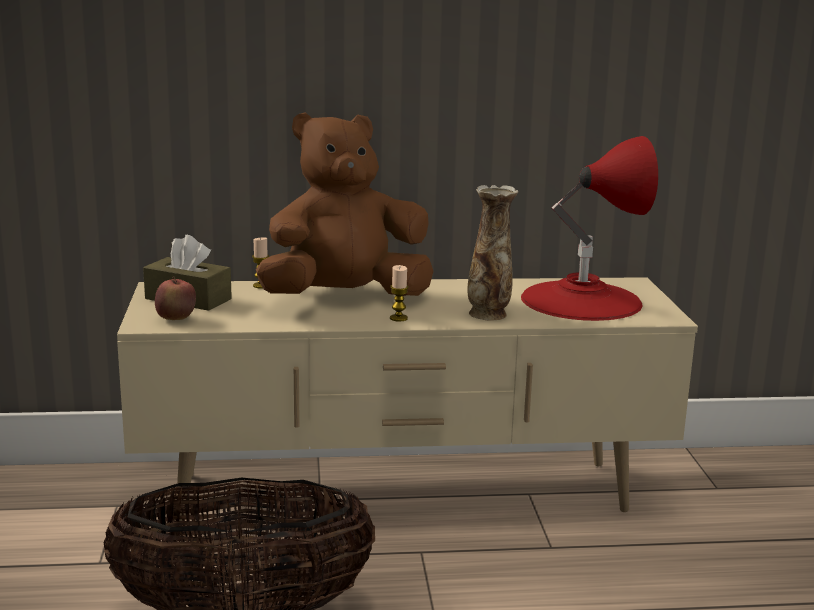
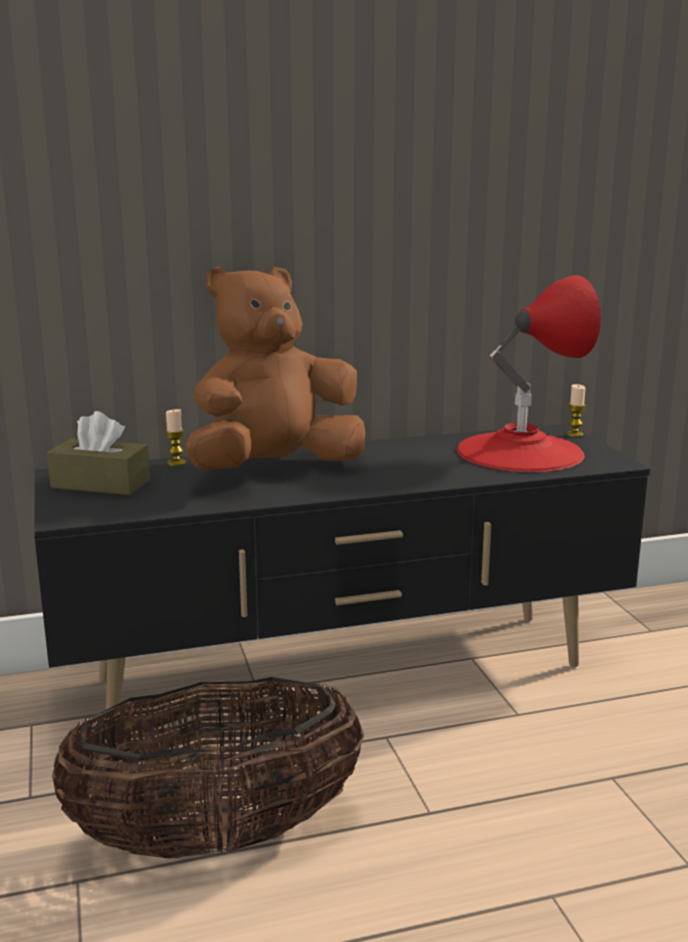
camera: 10 degrees left, 0 degrees up
beige tv stand [117,277,698,521] -> black tv stand [34,424,650,738]
apple [155,276,196,320] -> none
candle [390,265,409,322] -> candle moved to [566,384,586,437]
vase [468,185,518,320] -> none

